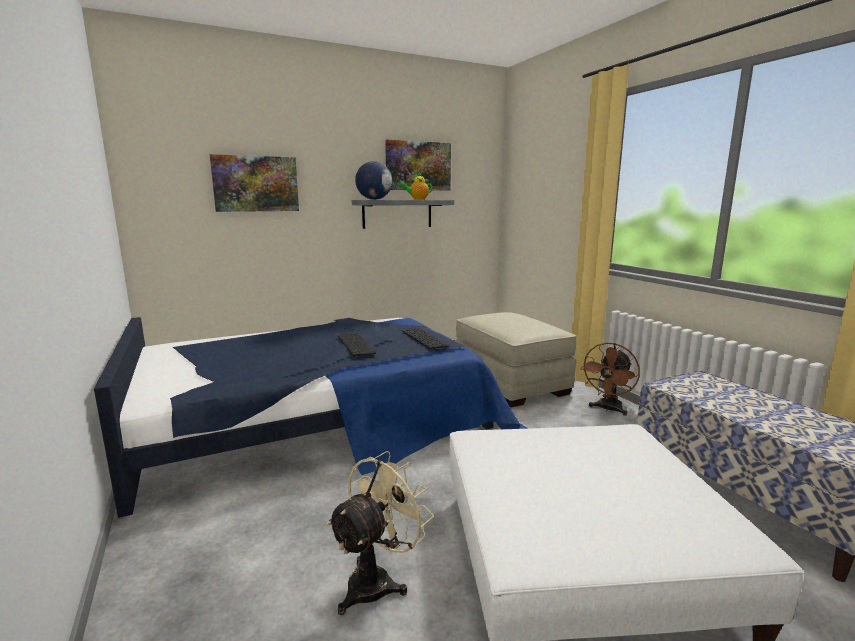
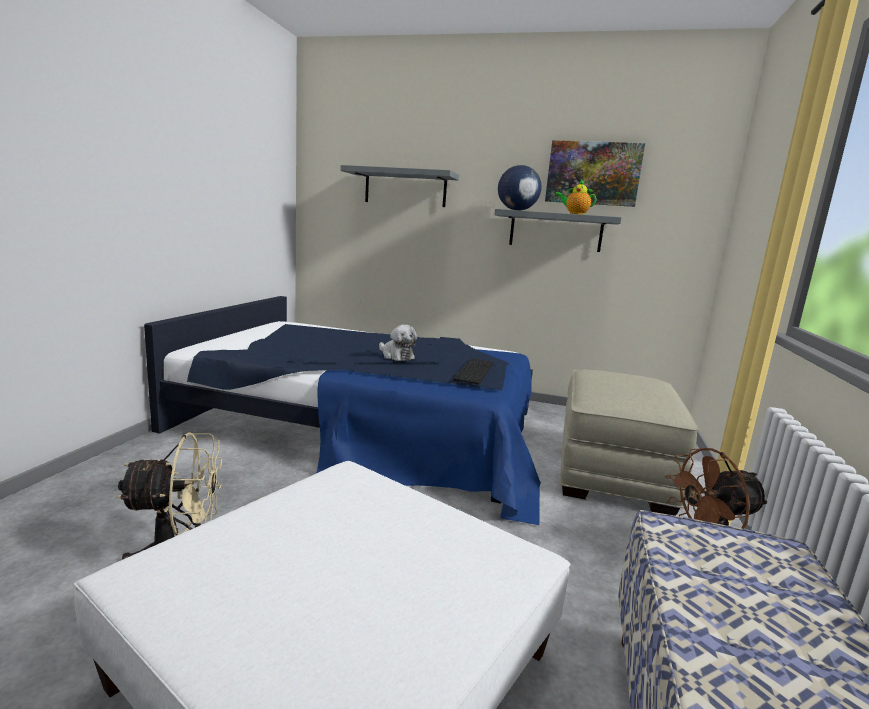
camera: 40 degrees right, 0 degrees up
picture [210,154,299,212] -> grey shelf [340,165,459,207]
keyboard [338,333,376,356] -> plush toy [379,325,417,361]

